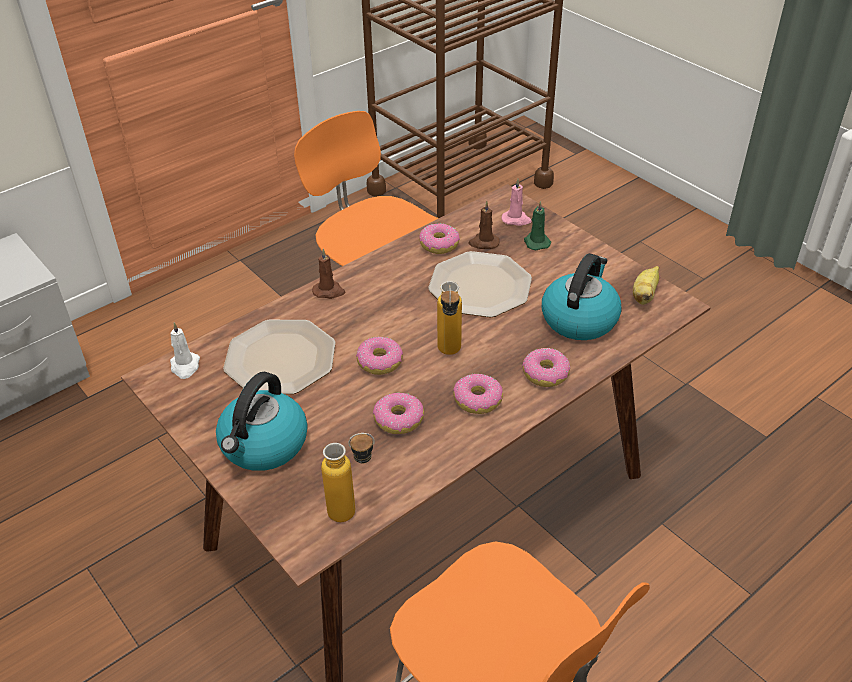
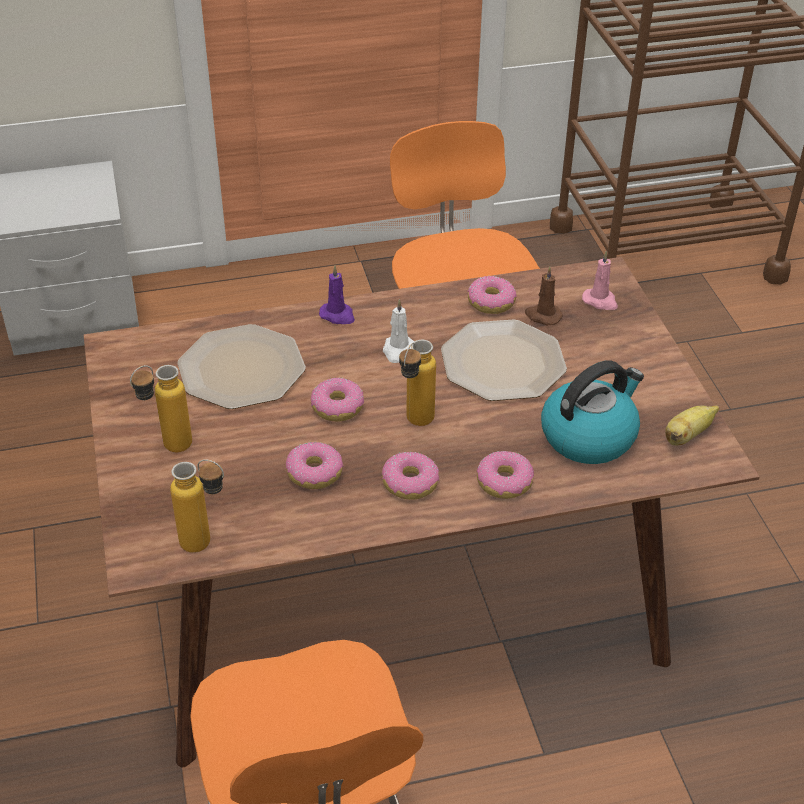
camera: 25 degrees right, 0 degrees up
white candle [170,322,200,379] -> white candle moved to [383,299,414,363]
kettle [216,372,308,471] -> bottle [130,365,192,452]
brown candle [312,249,345,299] -> purple candle [319,265,355,324]
green candle [524,201,551,250] -> none

